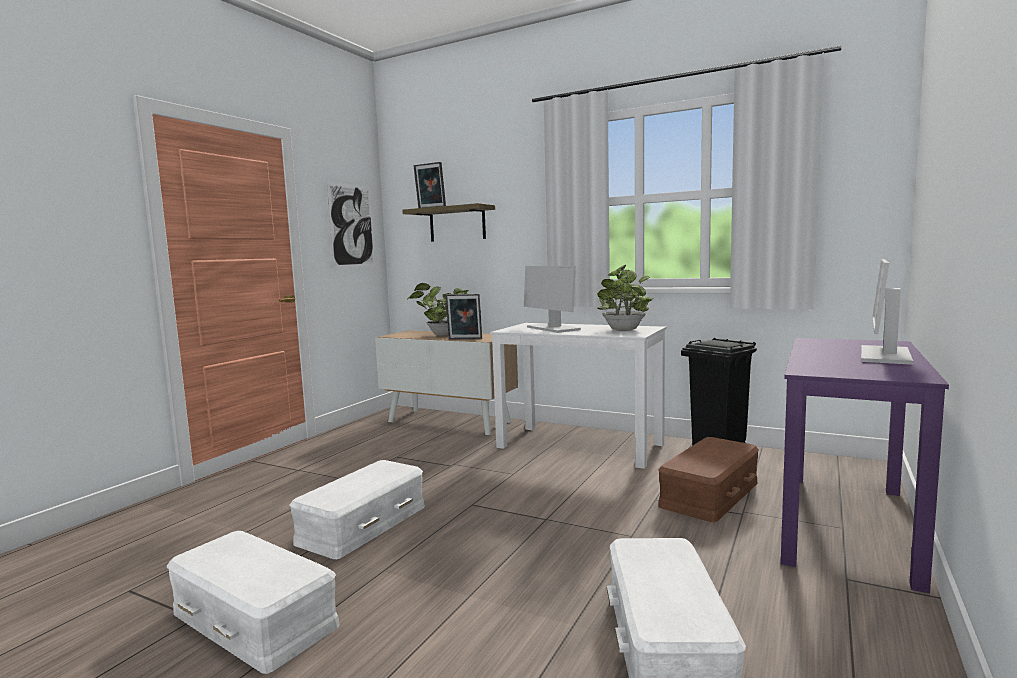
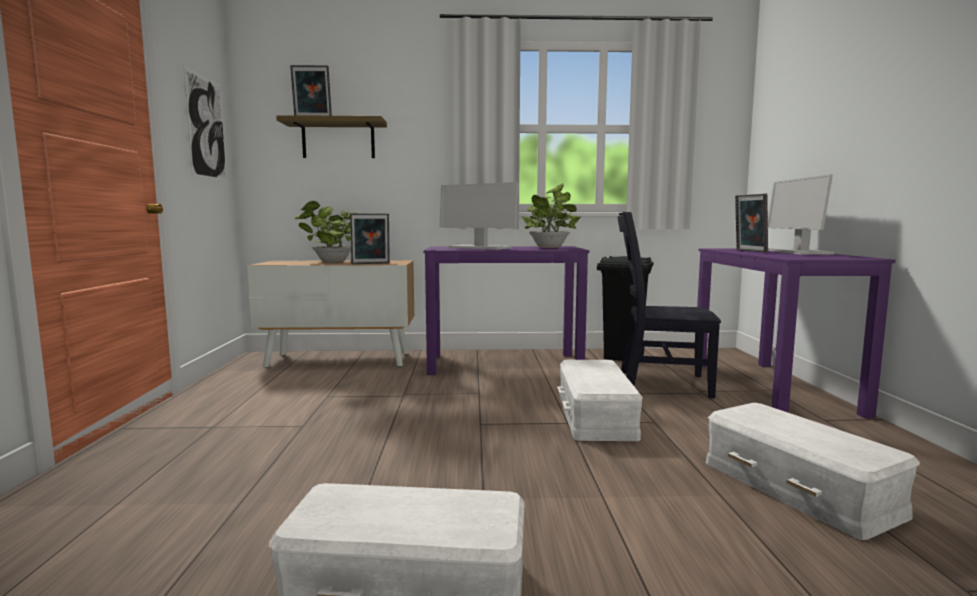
camera: 30 degrees left, 0 degrees up
white storage box [289,460,425,559] -> white storage box moved to [557,360,643,441]
white desk [490,323,666,469] -> purple desk [423,246,590,375]
brown storage box [658,437,759,522] -> black chair [617,212,721,398]
none -> picture frame [735,193,768,253]

